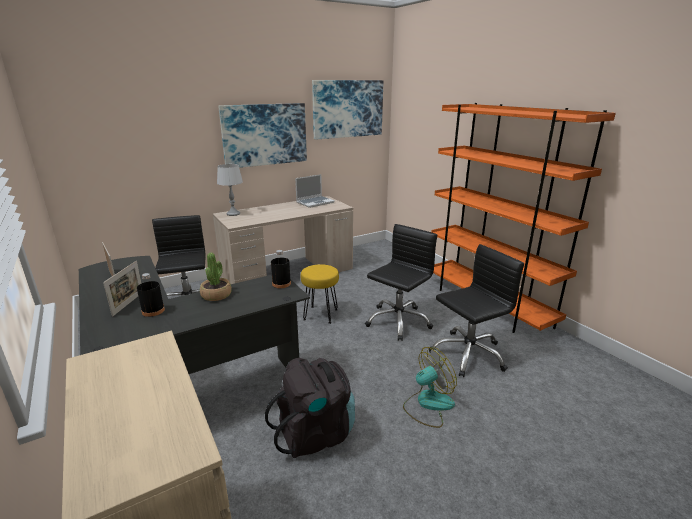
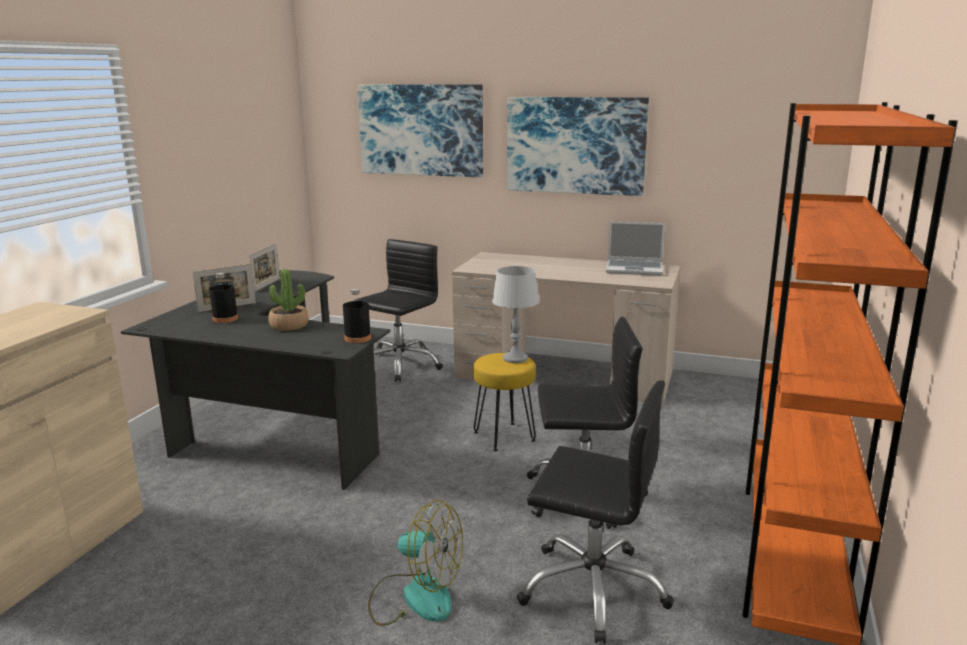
camera: 50 degrees right, 5 degrees down
grey table lamp [217,164,243,216] -> grey table lamp moved to [492,266,540,363]
black backpack [265,358,355,458] -> none
picture [312,80,383,139] -> picture moved to [357,84,483,177]

